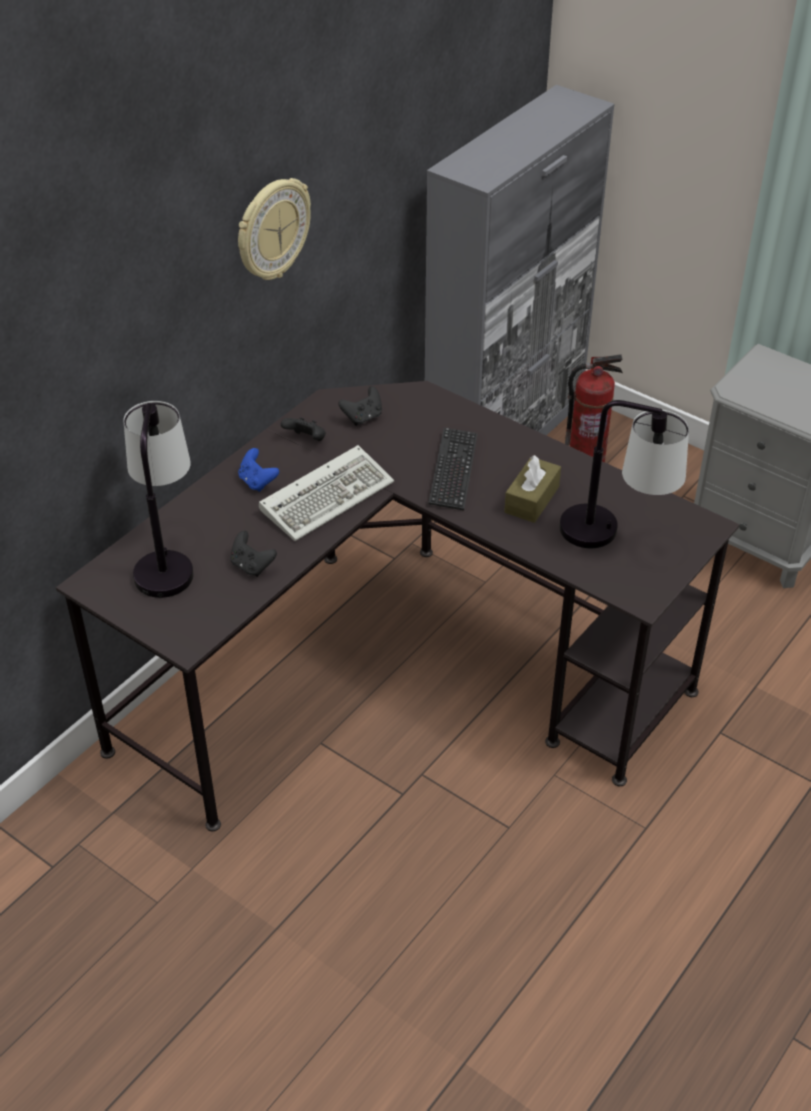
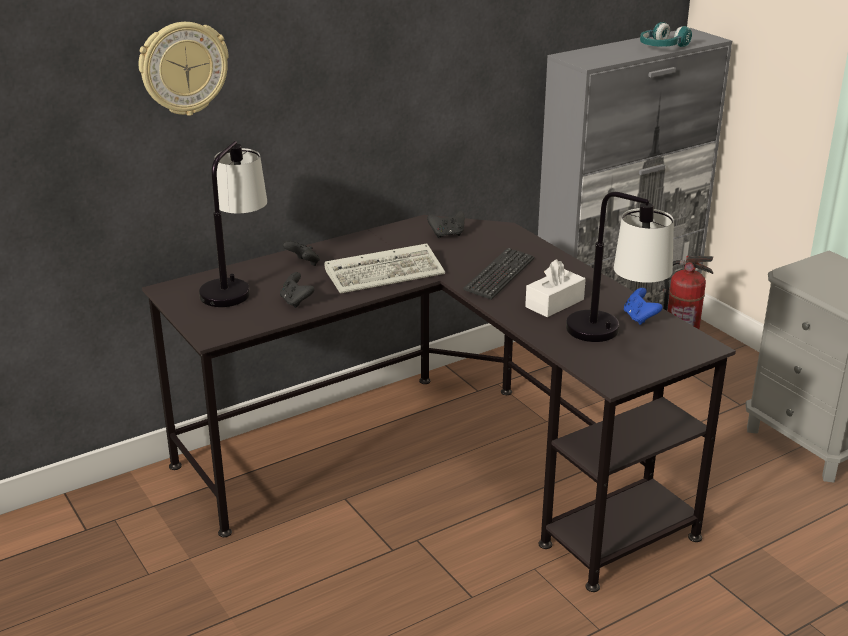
camera: 20 degrees right, 15 degrees down
wall clock [238,178,311,280] -> wall clock moved to [139,22,229,116]
blue game controller [238,448,279,492] -> blue game controller moved to [624,288,663,325]
black game controller [281,417,326,441] -> black game controller moved to [283,241,320,266]
brown tissue box [504,455,561,523] -> white tissue box [525,259,586,317]
none -> turquoise headphones [640,22,692,47]

